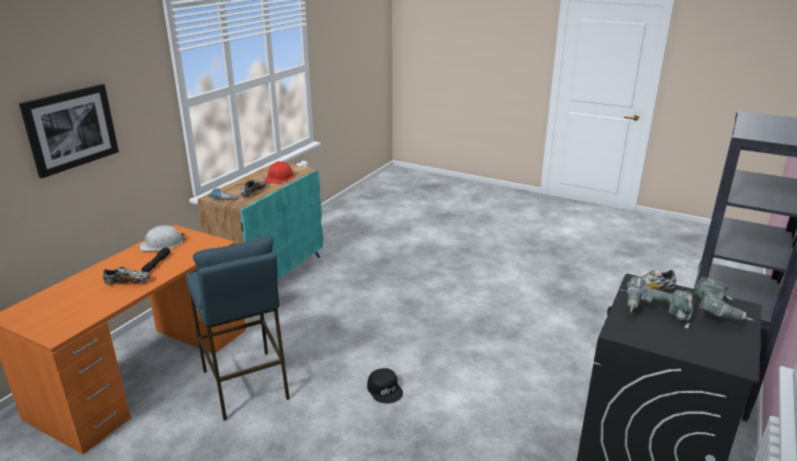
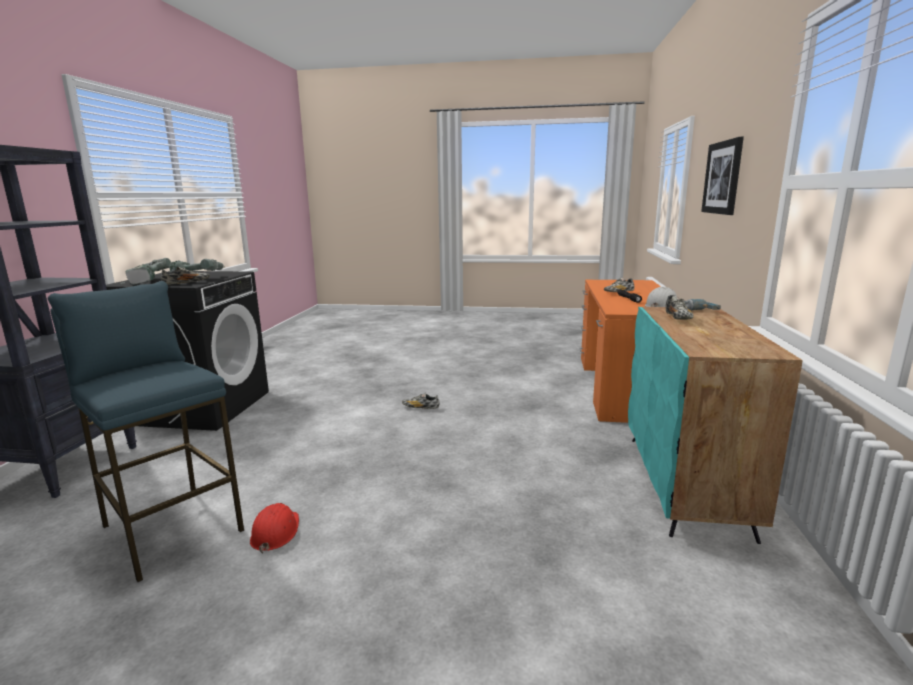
camera: 160 degrees right, 10 degrees down
blue stool [186,236,290,421] -> blue stool moved to [48,281,244,582]
red hard hat [265,161,294,184] -> red hard hat moved to [250,503,299,554]
black cap [367,368,403,404] -> shoe [402,393,440,409]

